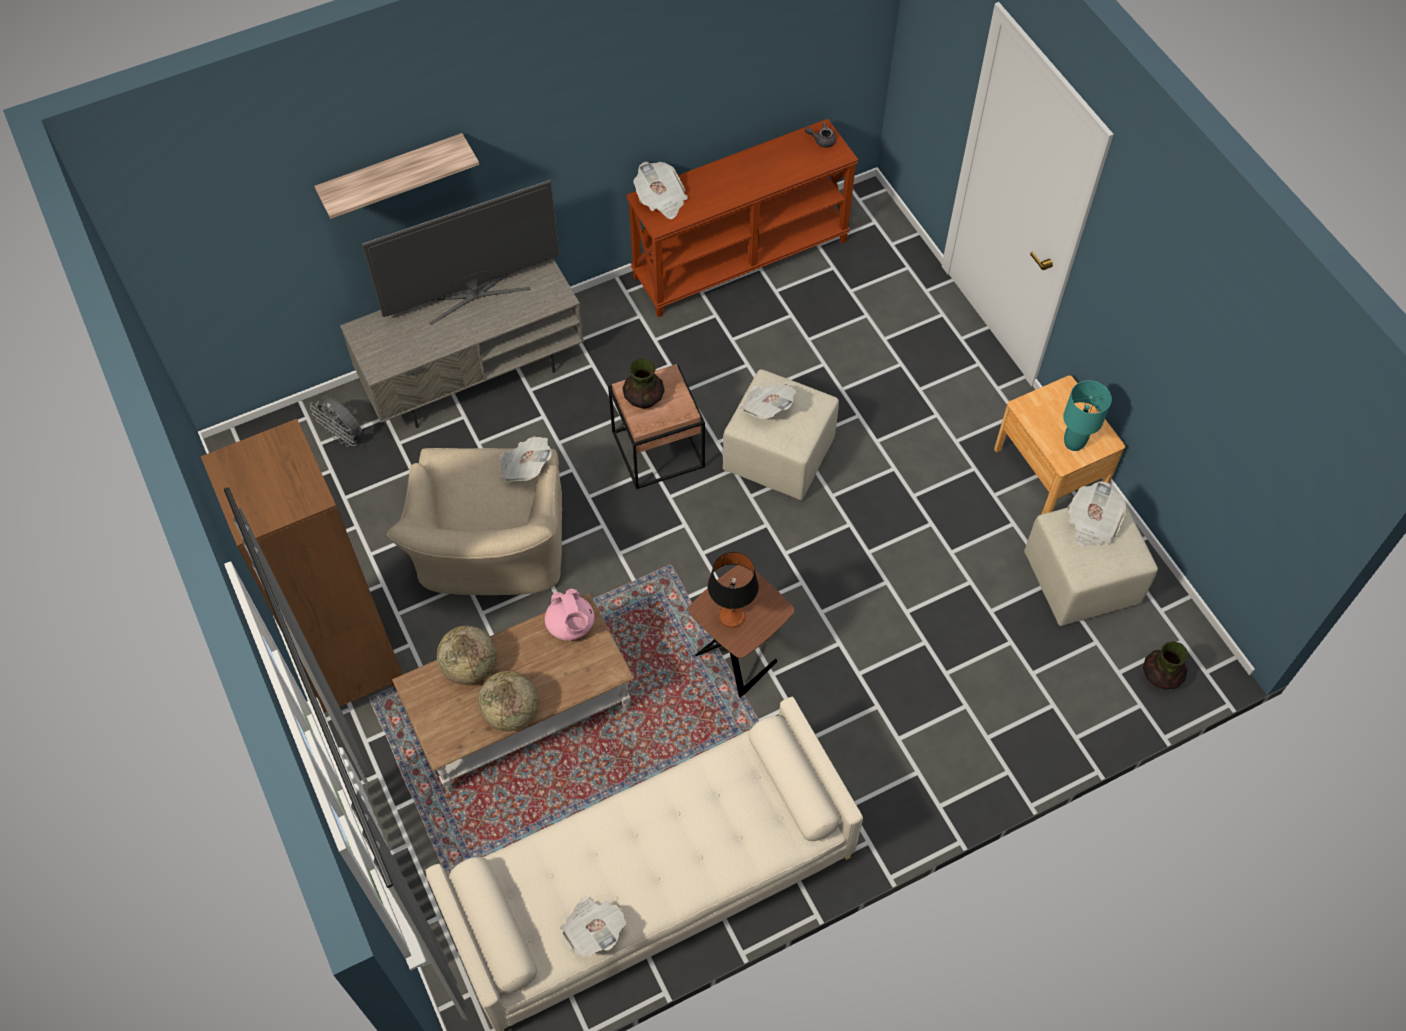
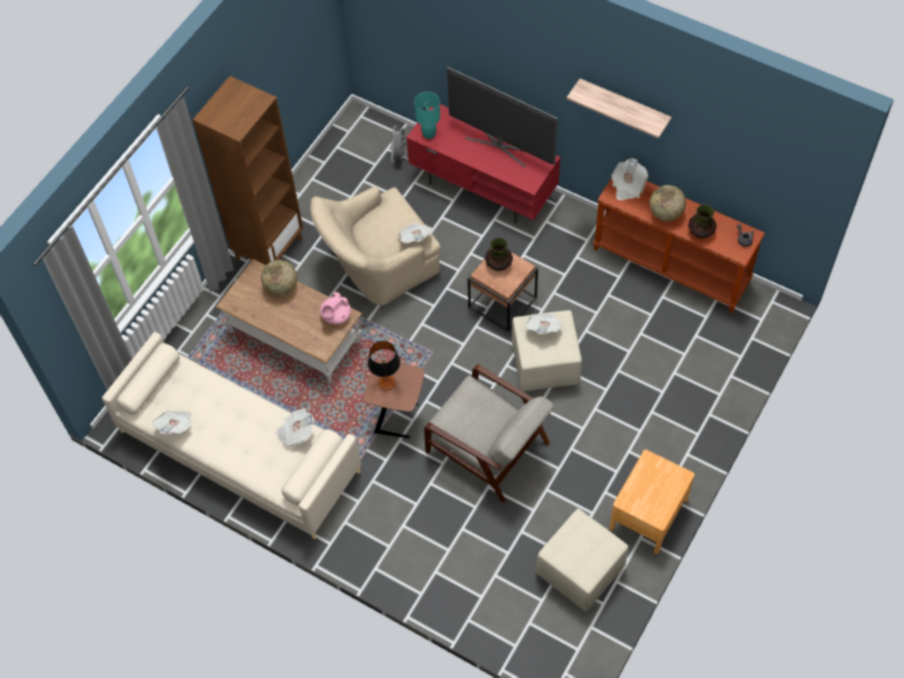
camera: 60 degrees right, 0 degrees up
shelf [314,133,479,219] -> shelf moved to [567,78,672,139]
grey tv stand [340,258,584,428] -> red tv stand [406,104,560,224]
globe [478,671,538,731] -> globe moved to [650,185,686,221]
turquoise table lamp [1063,380,1112,451] -> turquoise table lamp moved to [414,92,440,139]
newspaper [1068,481,1127,546] -> newspaper moved to [276,408,315,448]
vase [1143,641,1189,690] -> vase moved to [688,204,717,239]
none -> grey armchair [424,364,554,503]

